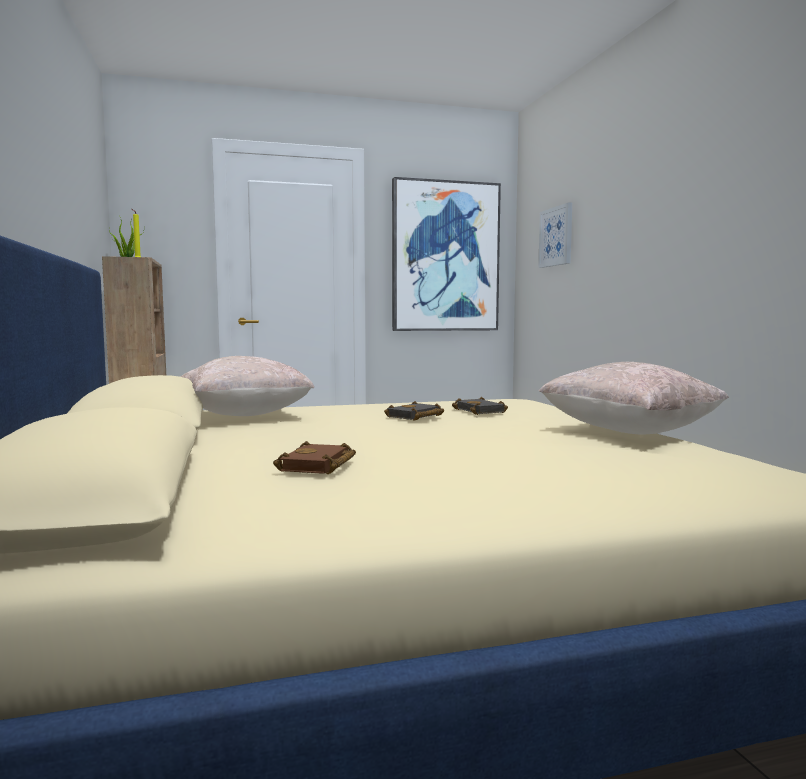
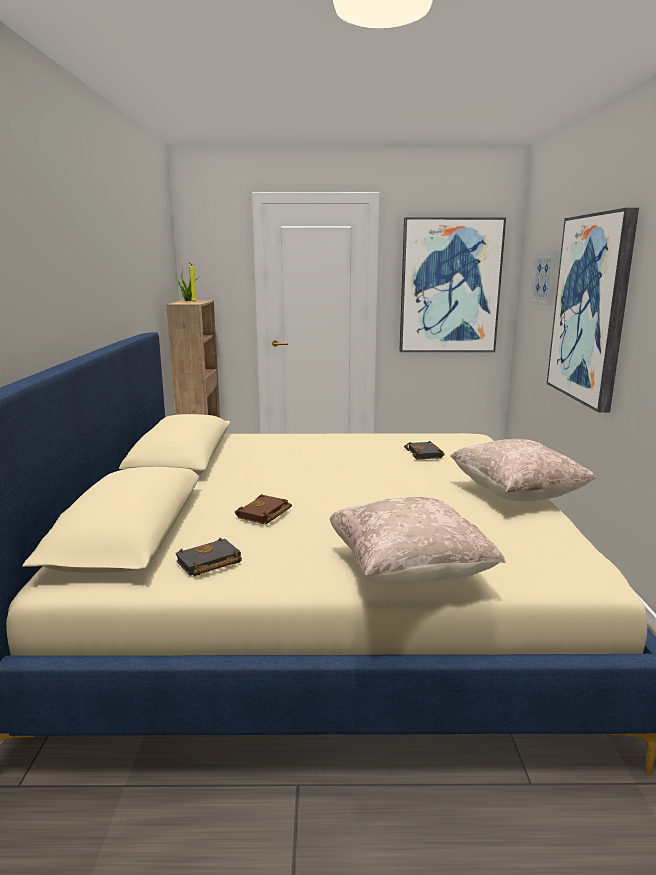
camera: 15 degrees right, 10 degrees up
beige pillow [180,356,314,416] -> beige pillow moved to [330,497,506,586]
black book [384,401,444,421] -> black book moved to [175,538,242,577]
none -> picture [547,208,639,413]

